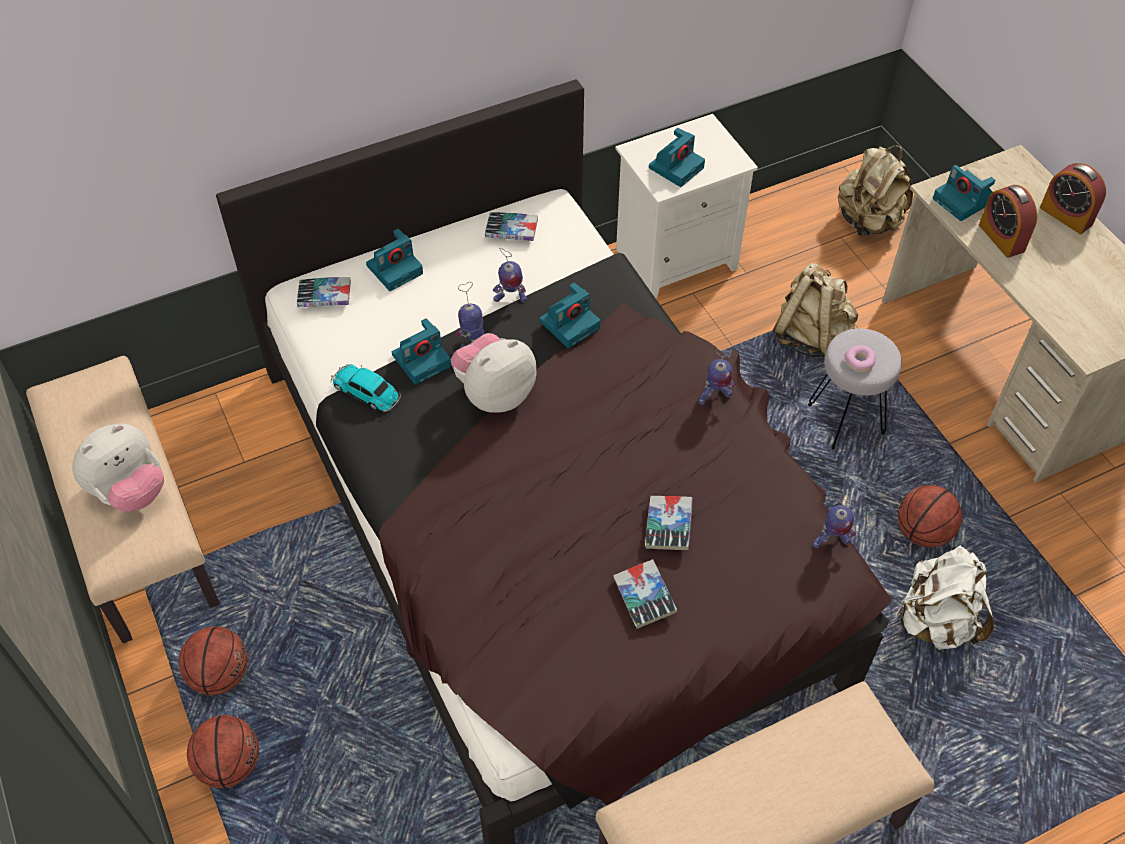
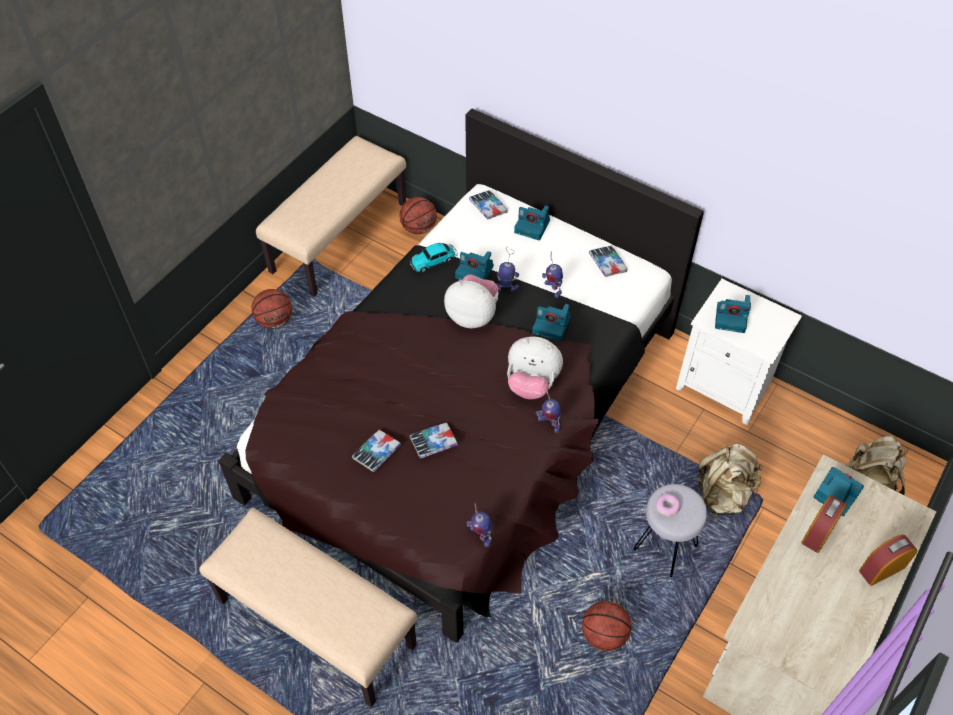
camera: 60 degrees right, 0 degrees up
plush toy [72,423,164,512] -> plush toy moved to [507,337,563,399]
basketball [187,715,259,789] -> basketball moved to [400,197,437,234]
toy car [331,364,401,412] -> toy car turned 120 degrees counterclockwise [410,243,458,272]
white backpack [896,545,994,650] -> none
camera [933,165,995,221] -> camera turned 105 degrees clockwise [813,467,864,516]
alarm clock [1040,163,1106,234] -> alarm clock turned 45 degrees clockwise [859,535,917,586]

